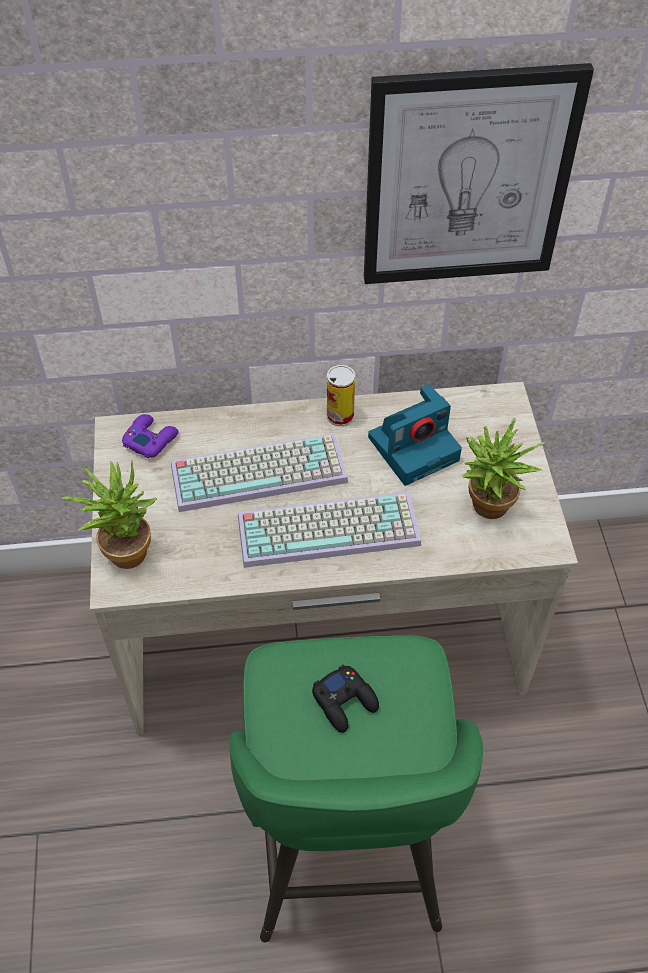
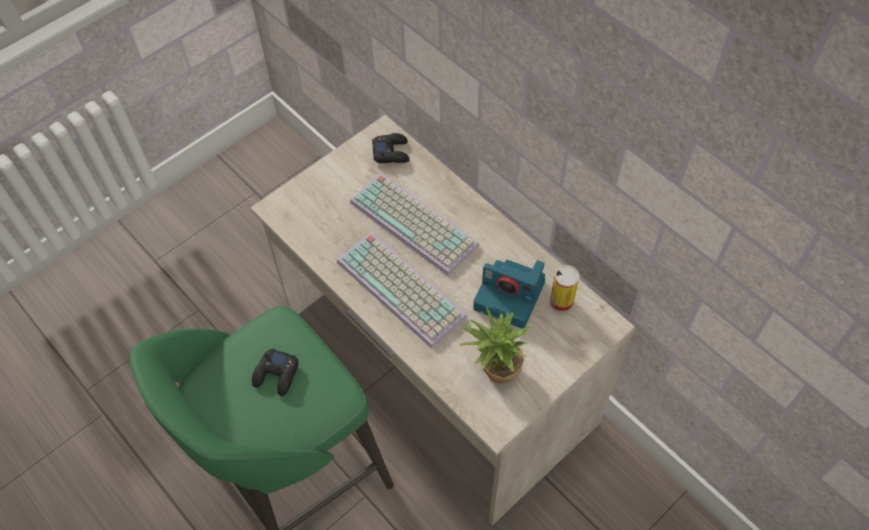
camera: 55 degrees right, 5 degrees up
potted plant [61,461,157,569] -> none
purple game controller [122,414,179,458] -> black game controller [372,133,410,163]
can [327,365,355,426] -> can moved to [550,265,580,312]
picture [364,63,594,284] -> none

